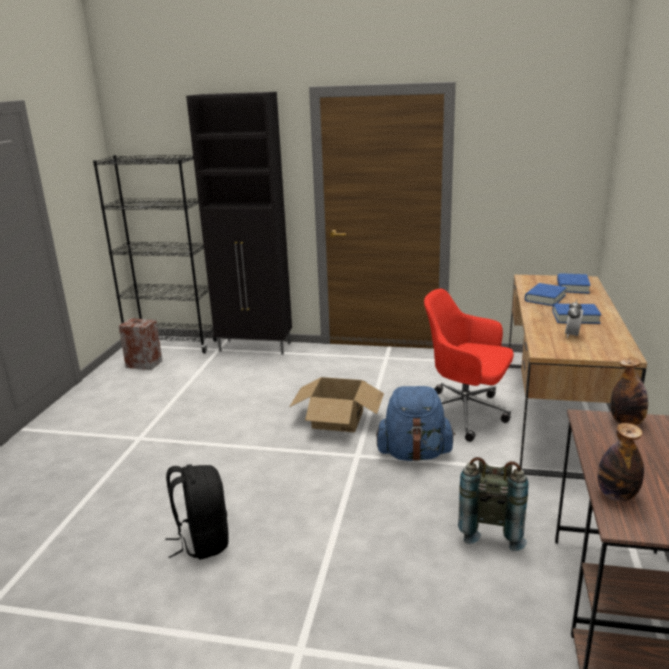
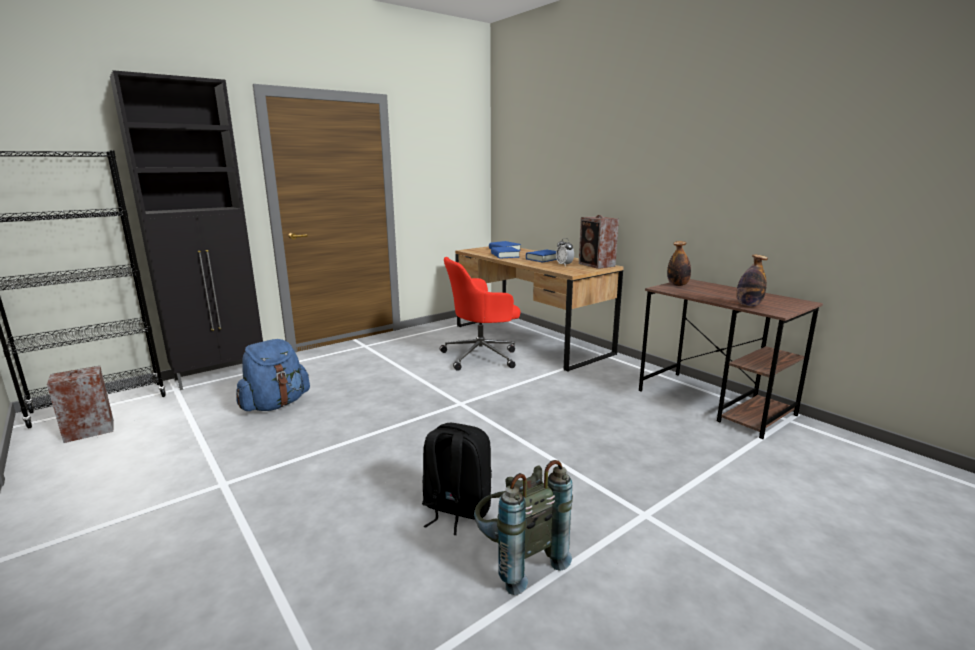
camera: 50 degrees left, 5 degrees down
cardboard box [289,377,384,432] -> none
blue backpack [376,386,456,461] -> blue backpack moved to [236,339,310,411]
grey backpack [458,457,528,551] -> grey backpack moved to [474,460,573,595]
none -> speaker [579,215,619,269]

